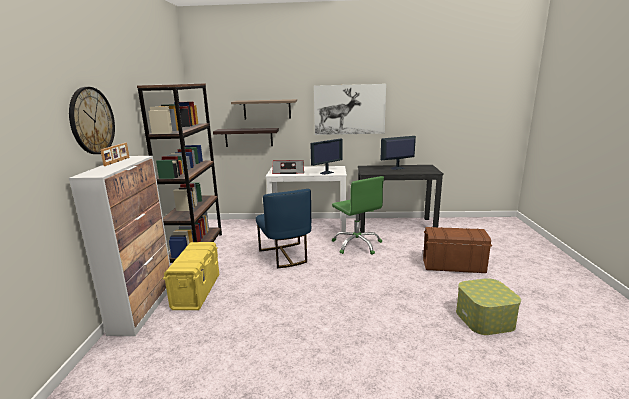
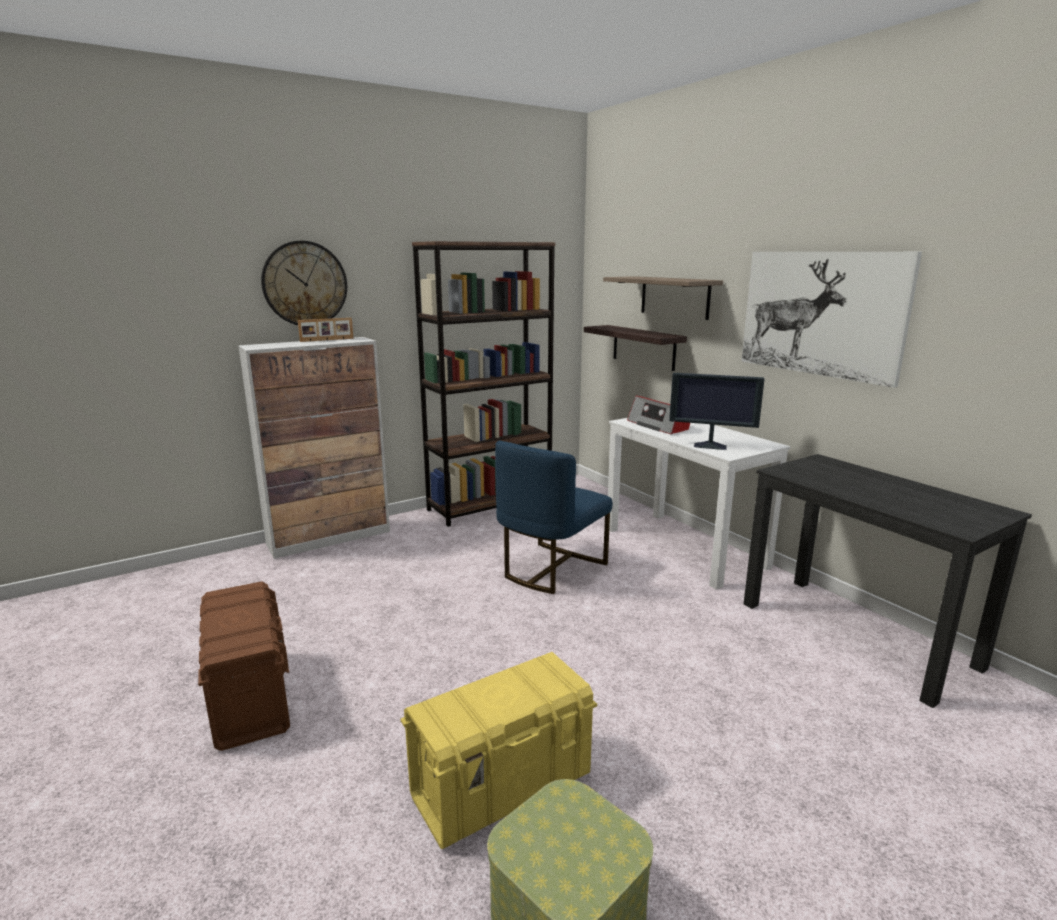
camera: 55 degrees right, 0 degrees up
yellow storage box [163,242,219,310] -> yellow storage box moved to [401,652,597,849]
green office chair [332,176,384,255] -> none
monitor [380,136,416,170] -> none
brown storage box [423,227,492,273] -> brown storage box moved to [198,581,290,751]

